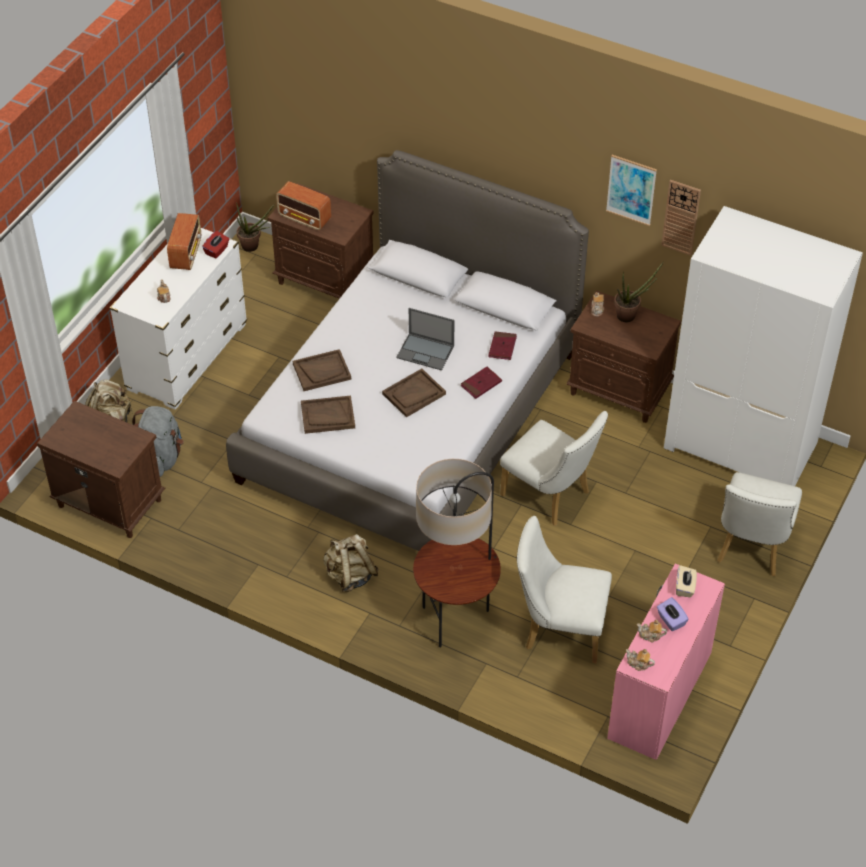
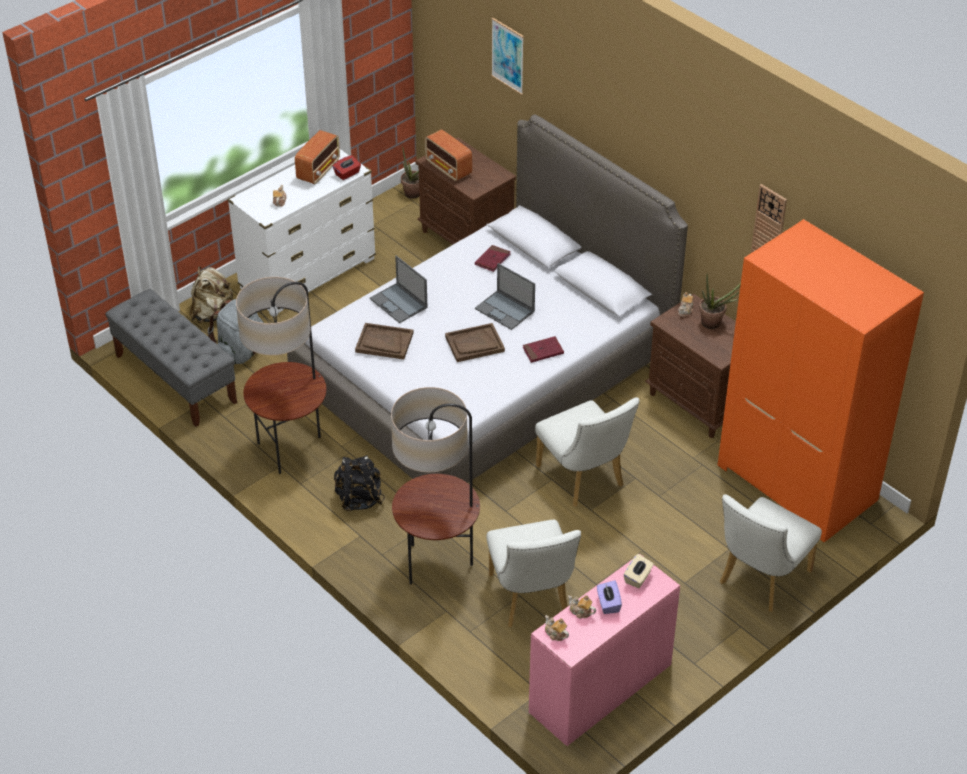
camera: 20 degrees right, 5 degrees down
brown nightstand [37,401,165,538] -> grey bench [105,289,237,427]
brown tray [293,349,351,391] -> laptop [370,256,428,323]
beige backpack [323,534,378,592] -> black backpack [334,455,385,511]
red book [488,331,517,360] -> red book moved to [475,245,511,272]
white chair [517,516,612,663] -> white chair turned 135 degrees counterclockwise [486,520,581,627]
picture [606,155,657,226] -> picture moved to [491,18,524,95]
white wardrobe [664,206,863,486] -> orange wardrobe [718,219,924,542]
none -> floor lamp [236,277,327,474]

